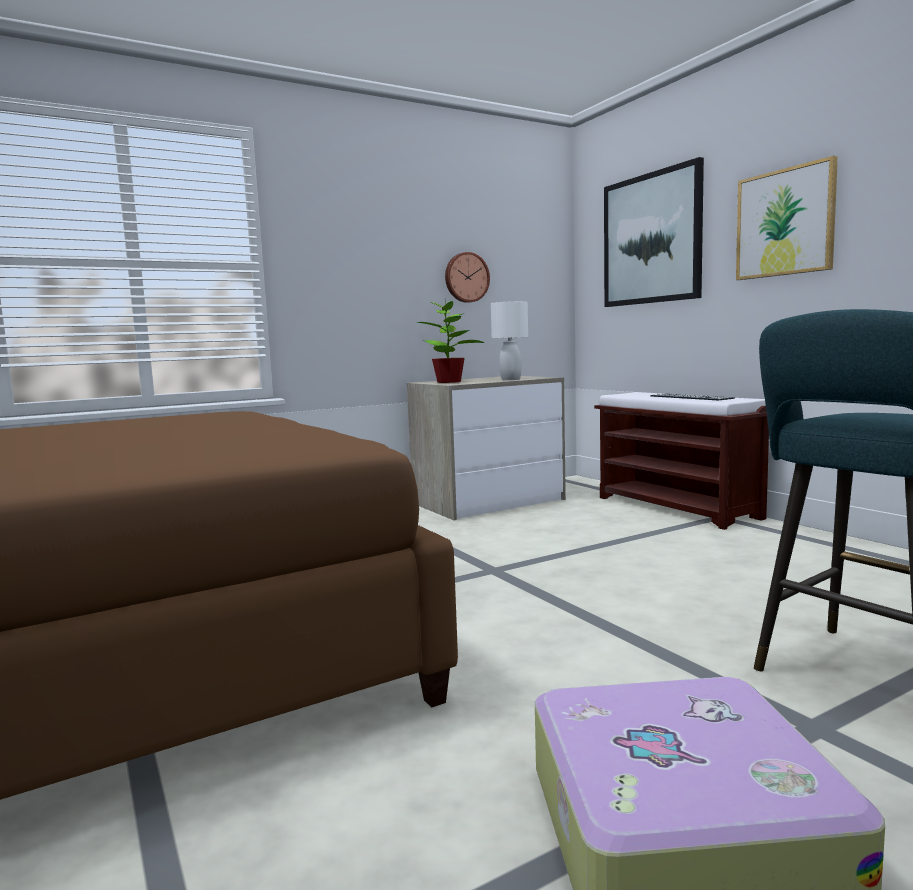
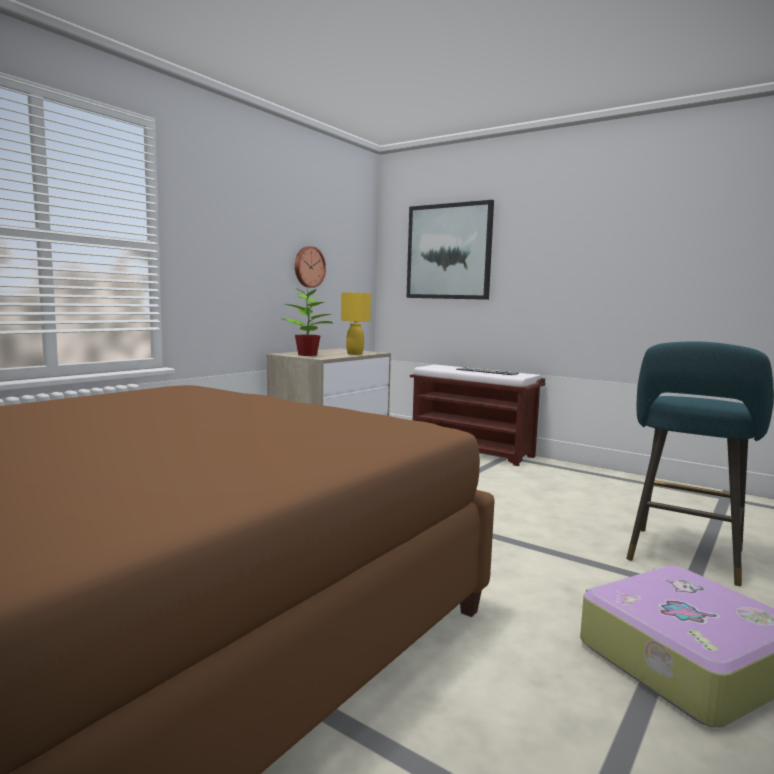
camera: 25 degrees left, 0 degrees up
white table lamp [491,301,528,380] -> yellow table lamp [341,292,371,355]
picture [736,156,838,280] -> none

